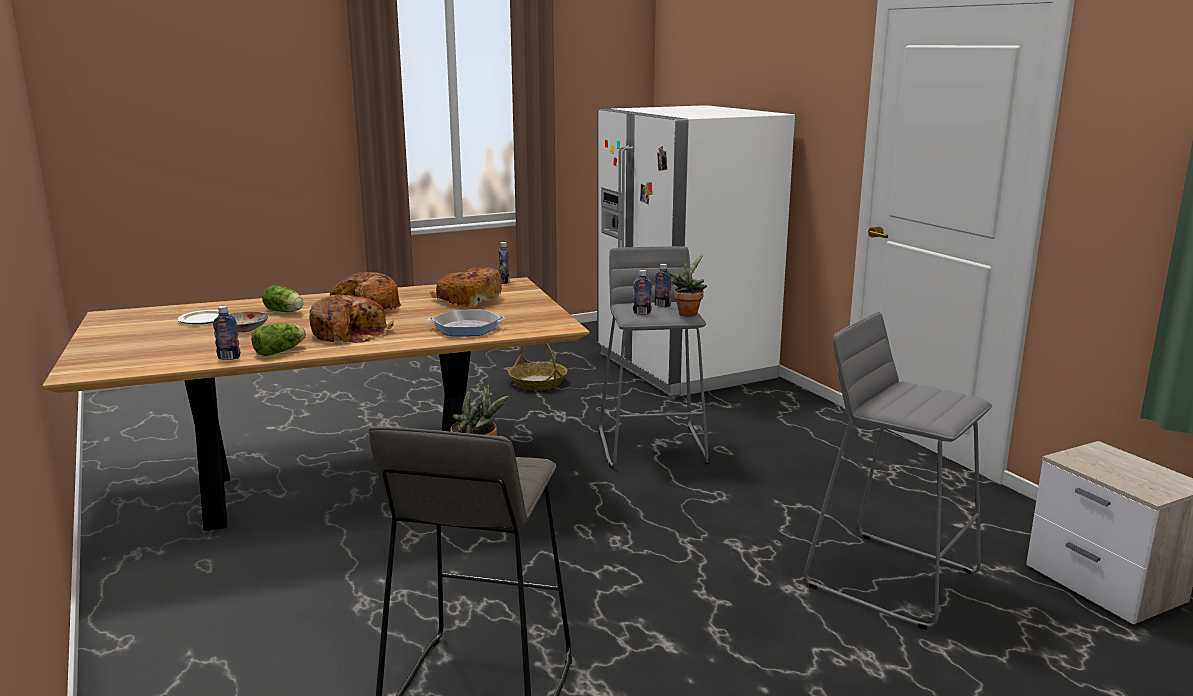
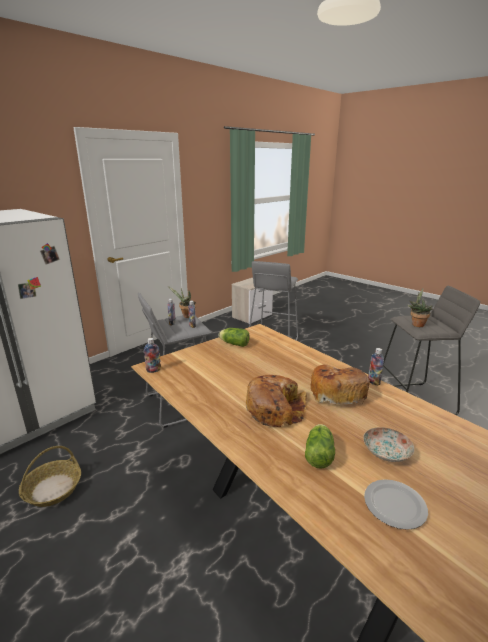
camera: 110 degrees left, 5 degrees up
bottle [213,306,240,360] -> bottle moved to [368,348,384,386]
lettuce [251,323,306,356] -> lettuce moved to [219,328,250,347]
frying pan [427,310,505,336] -> none
bread [430,267,502,307] -> none

